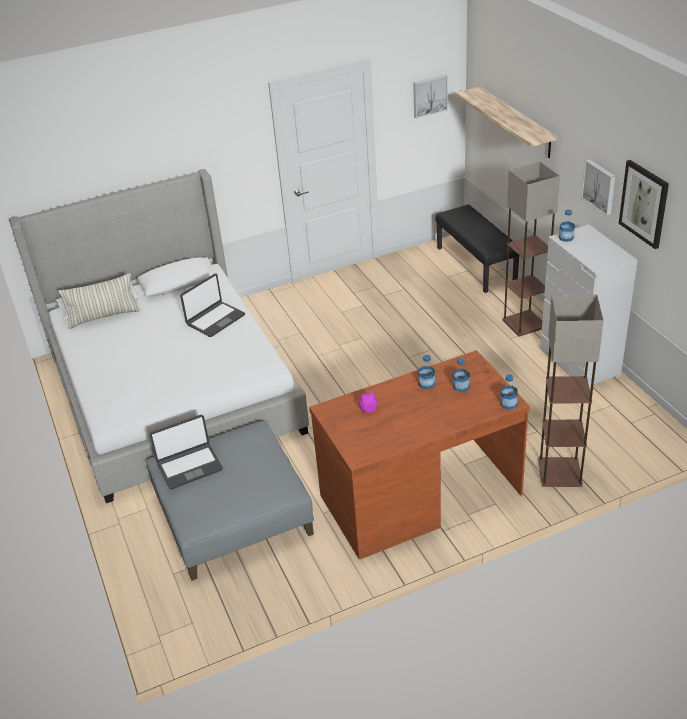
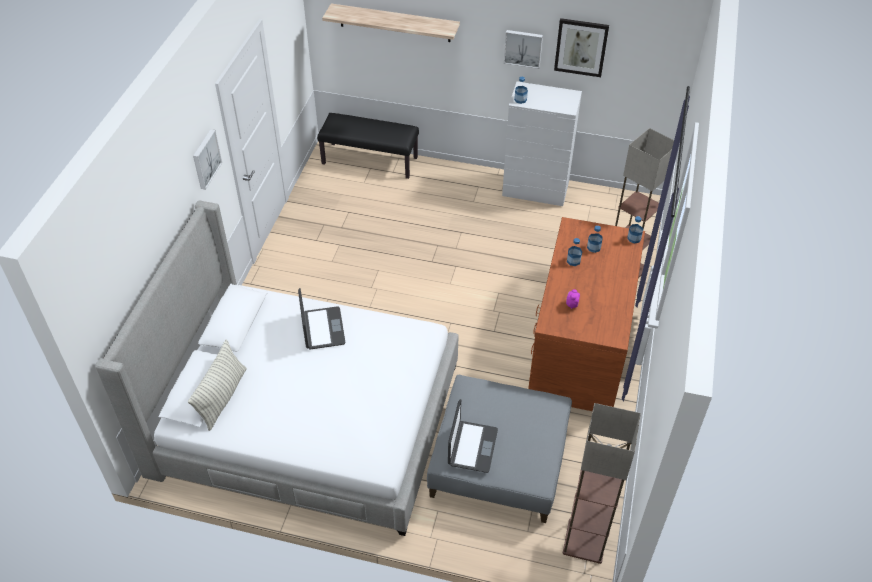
camera: 55 degrees left, 10 degrees up
picture [413,75,448,118] -> picture moved to [193,129,222,190]
floor lamp [503,162,560,337] -> floor lamp moved to [563,403,641,564]

